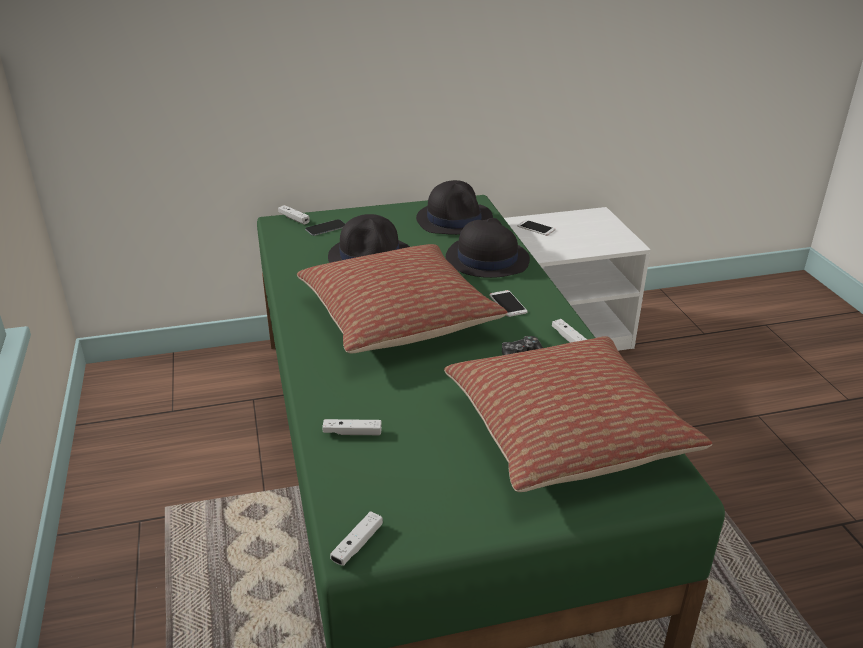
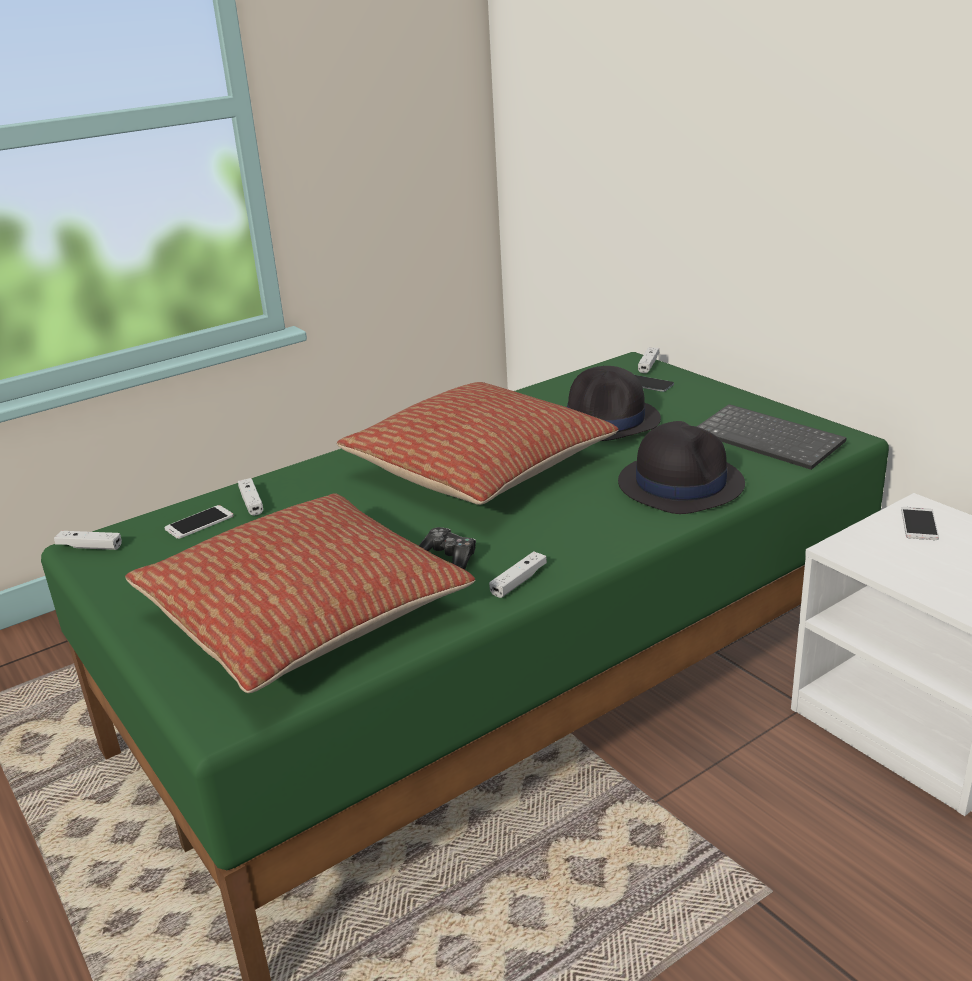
camera: 70 degrees right, 5 degrees down
black hat [416,180,493,235] -> keyboard [697,404,847,470]
phone [490,290,527,317] -> phone moved to [164,505,234,539]

